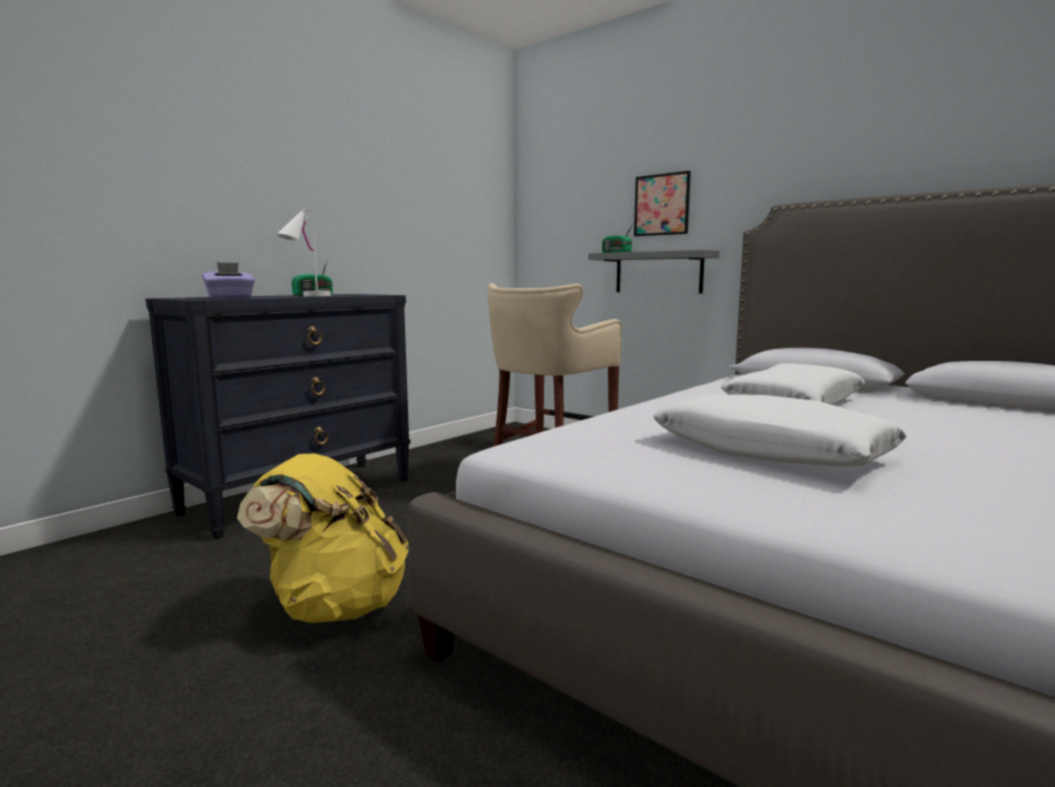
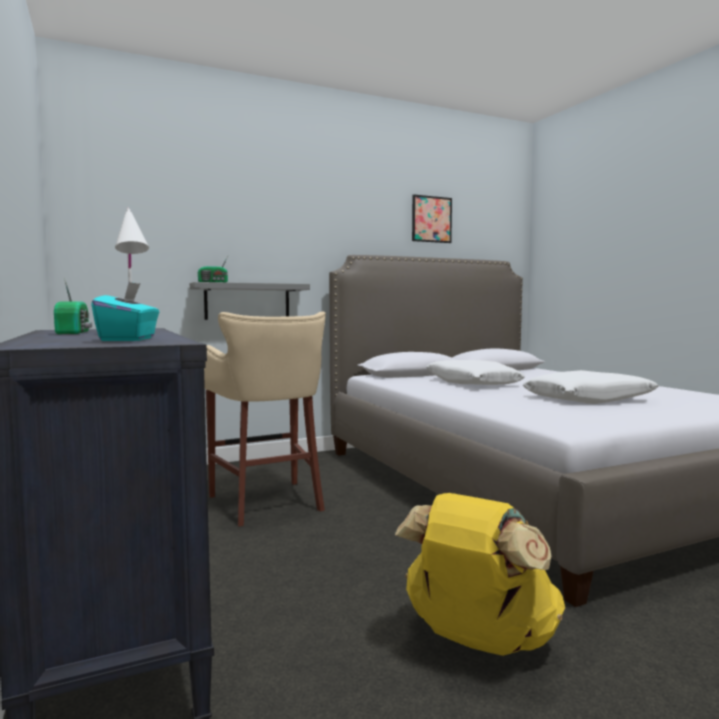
camera: 65 degrees left, 5 degrees down
purple tissue box [202,262,255,299] -> turquoise tissue box [91,282,159,341]
picture [634,171,691,236] -> picture moved to [412,194,452,243]

